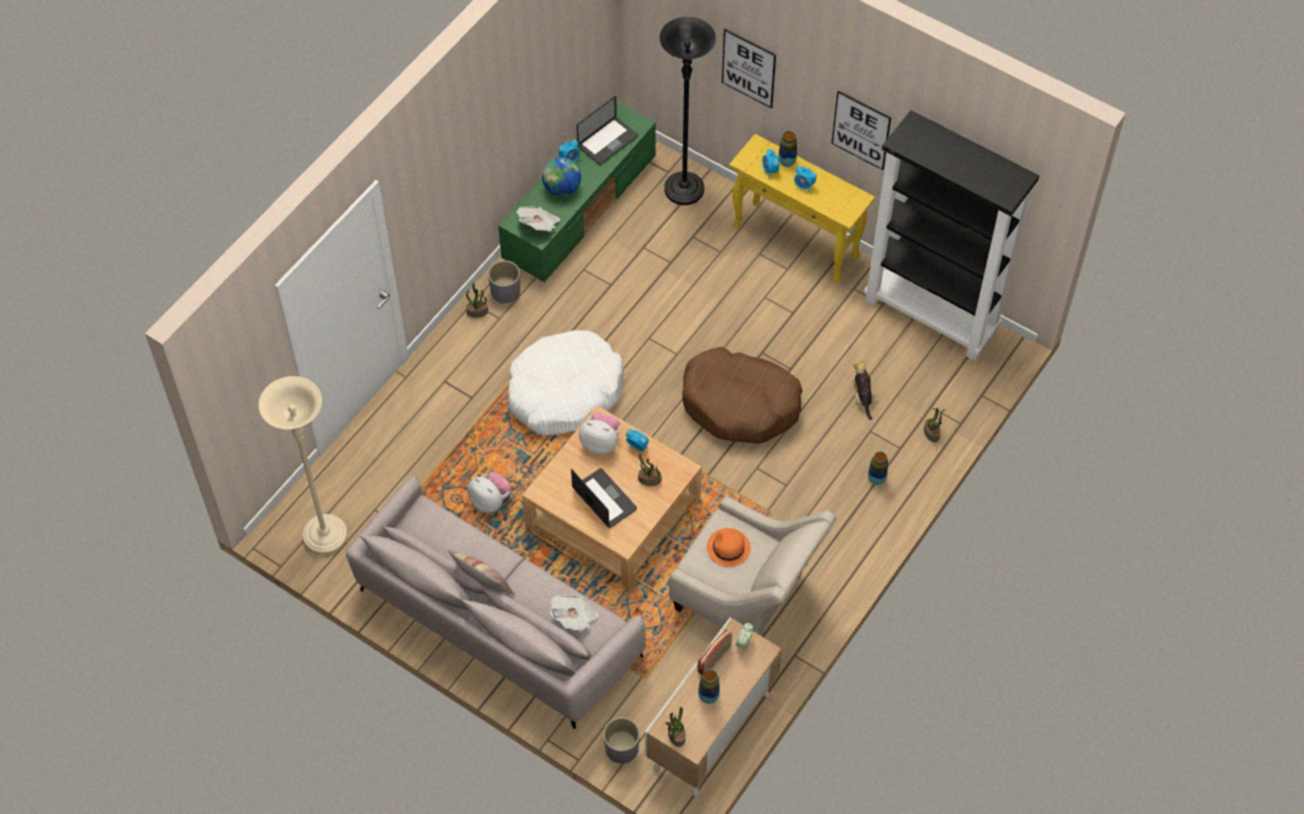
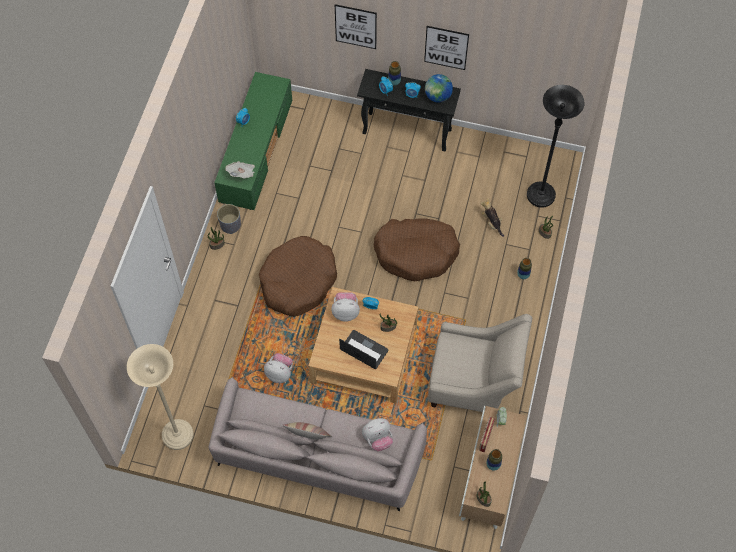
camera: 20 degrees left, 5 degrees up
white dog bed [508,330,625,435] -> brown dog bed [259,236,337,317]
globe [542,157,581,196] -> globe moved to [425,74,453,103]
newspaper [550,594,599,631] -> plush toy [362,418,393,451]
laptop [576,96,638,165] -> none
grey planter [603,717,640,764] -> none
black floor lamp [660,17,716,205] -> black floor lamp moved to [527,85,585,208]
orange hat [707,528,751,567] -> none
yellow console table [729,134,875,283] -> black console table [357,69,461,151]
black bookcase [864,110,1039,361] -> none

